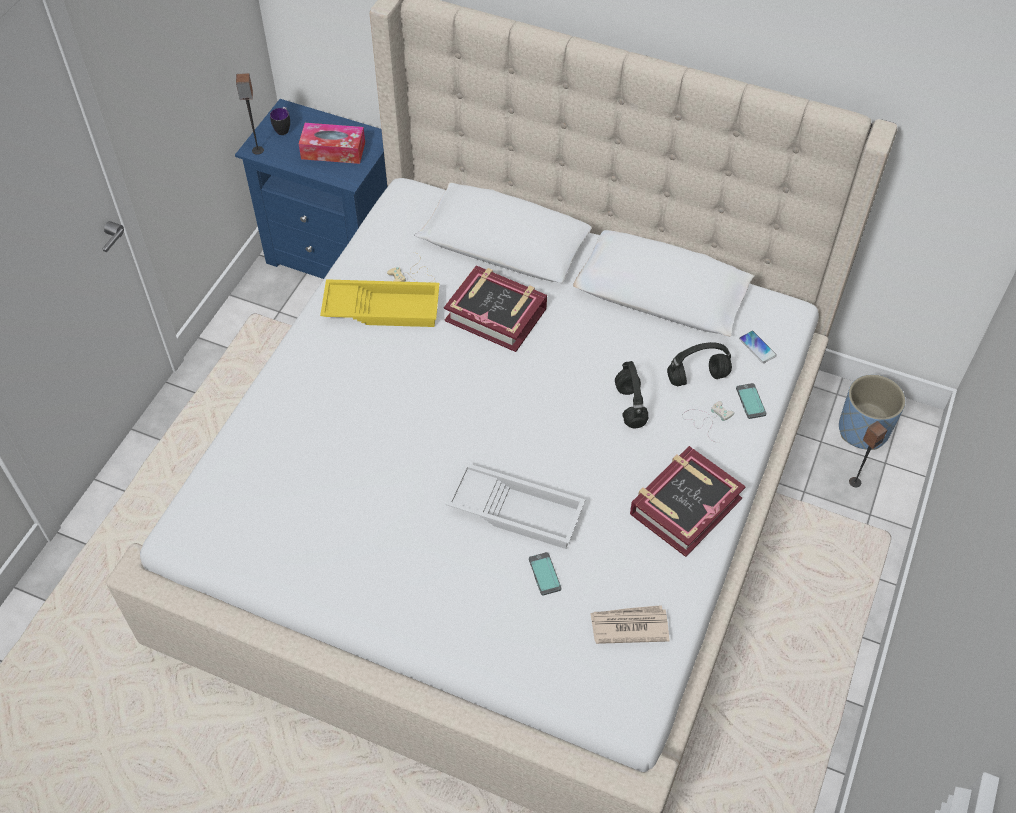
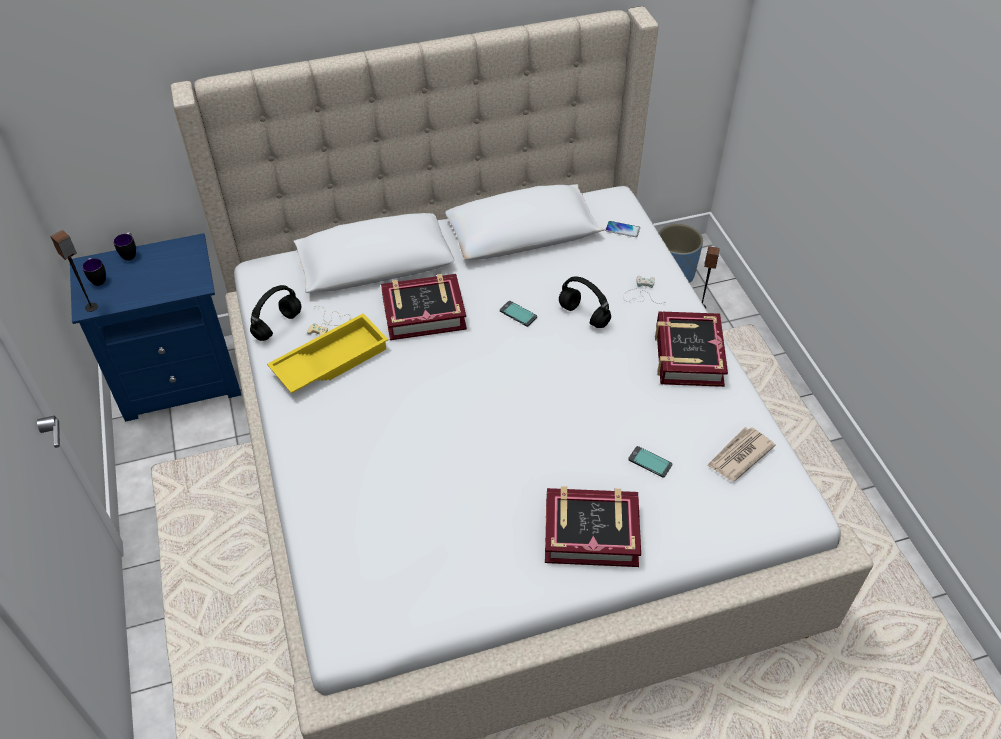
camera: 40 degrees left, 5 degrees down
tissue box [299,123,365,164] -> none
white tray [446,463,585,549] -> none
black headphones [667,342,732,386] -> black headphones moved to [250,285,301,341]
phone [736,383,766,419] -> phone moved to [500,301,537,327]
none -> mug [113,233,136,261]
none -> book [545,486,641,567]

